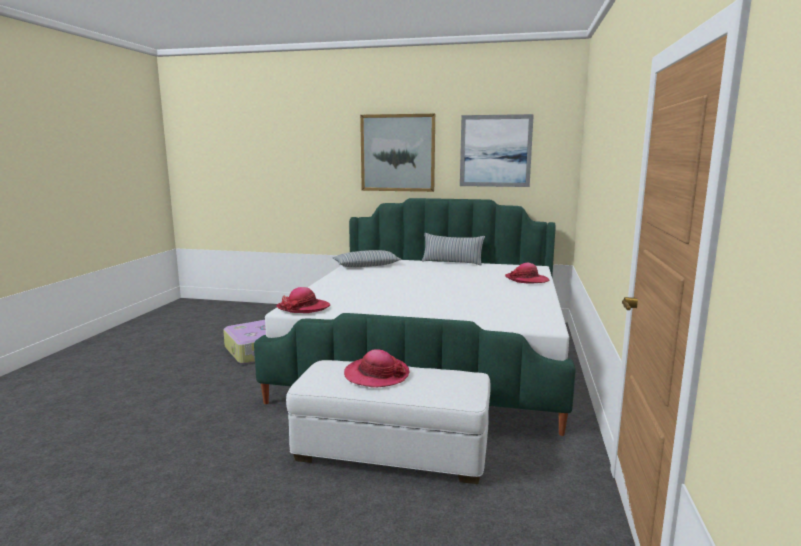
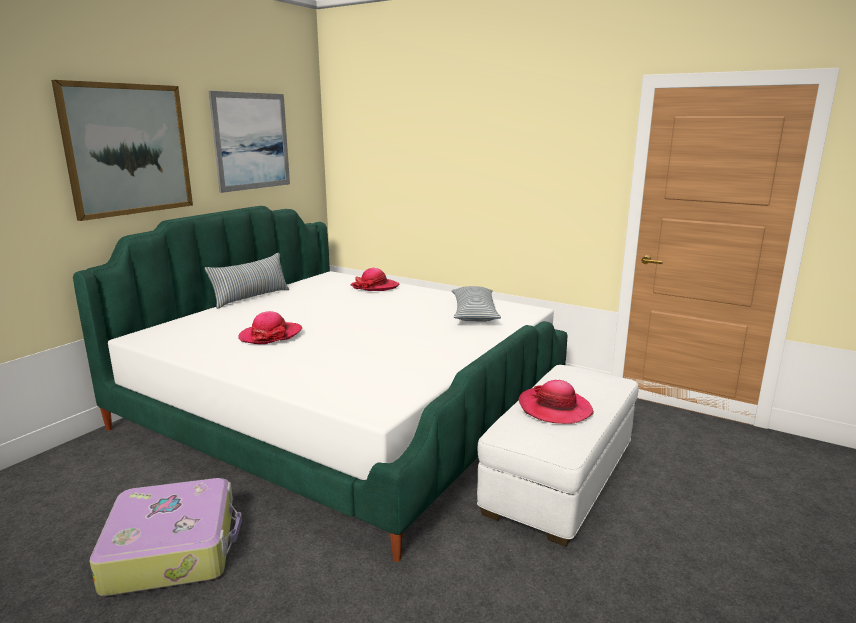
camera: 70 degrees left, 5 degrees up
hat [276,287,330,313] -> hat moved to [238,311,302,344]
pillow [333,250,402,267] -> pillow moved to [452,286,501,322]

